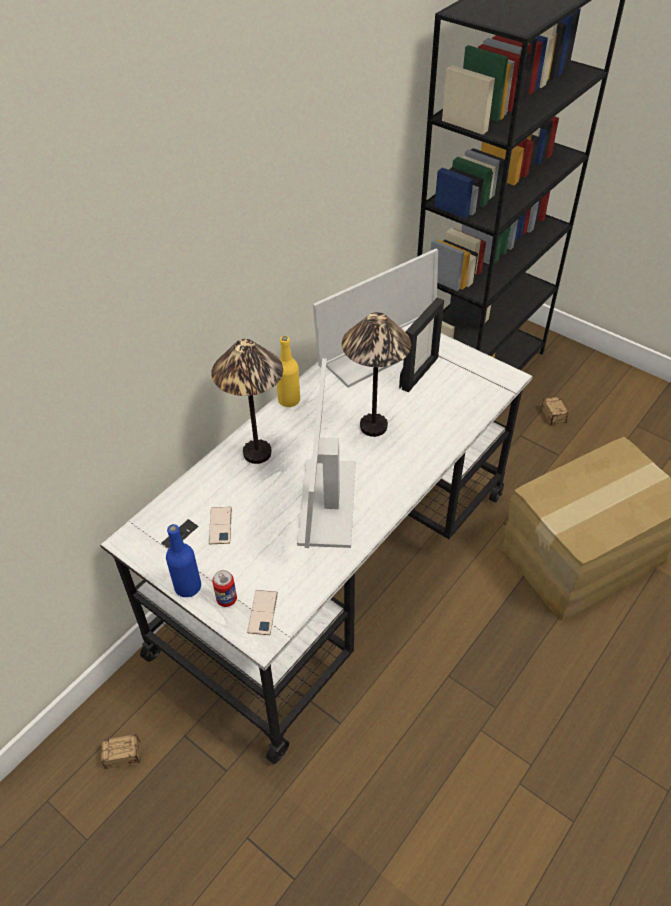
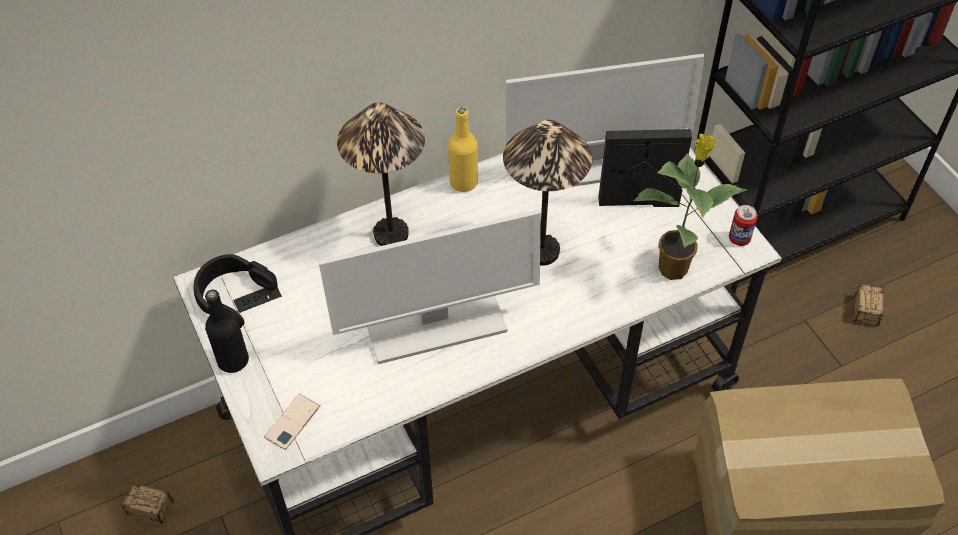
camera: 25 degrees right, 5 degrees up
blue bottle [166,524,201,597] -> black bottle [205,290,249,373]
phone [209,507,232,545] -> none
can [212,570,237,607] -> can moved to [729,205,758,246]
monitor [297,358,356,548] -> monitor turned 135 degrees counterclockwise [318,209,541,364]
picture frame [399,298,444,392] -> picture frame turned 150 degrees counterclockwise [598,129,692,207]
none -> black headphones [194,254,278,328]
none -> potted plant [633,134,747,280]

